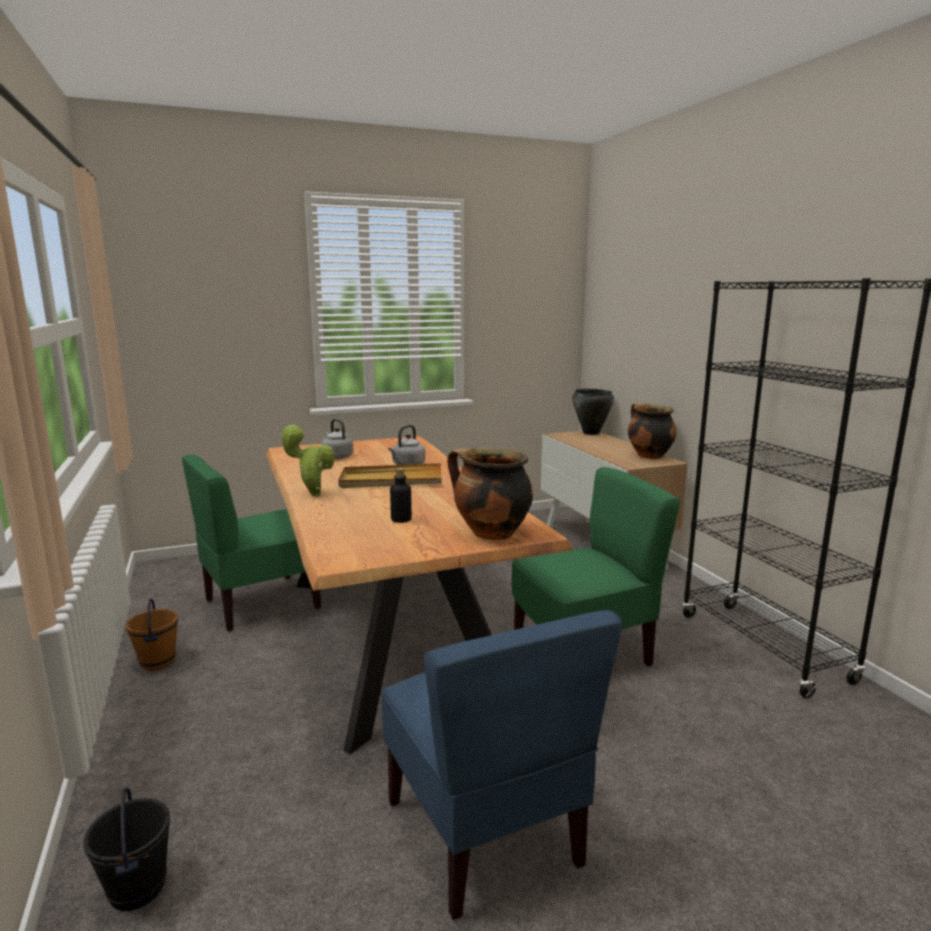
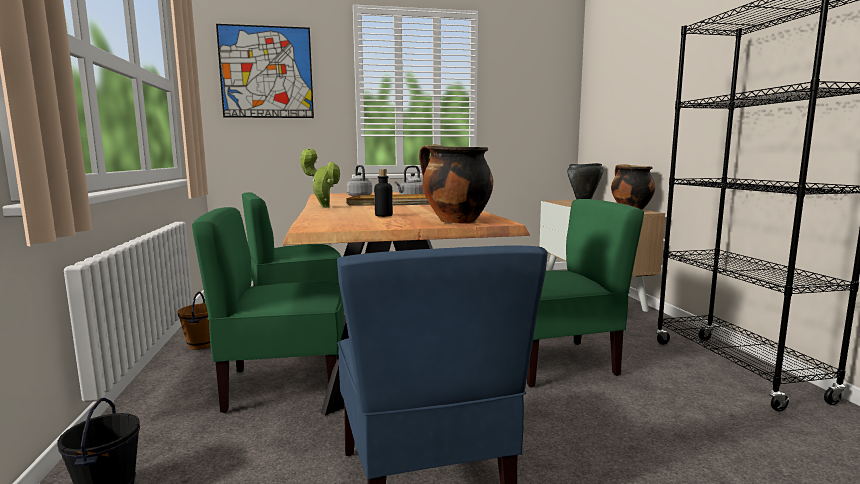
camera: 10 degrees right, 5 degrees down
none -> green chair [192,207,344,413]
none -> picture [216,24,314,118]

